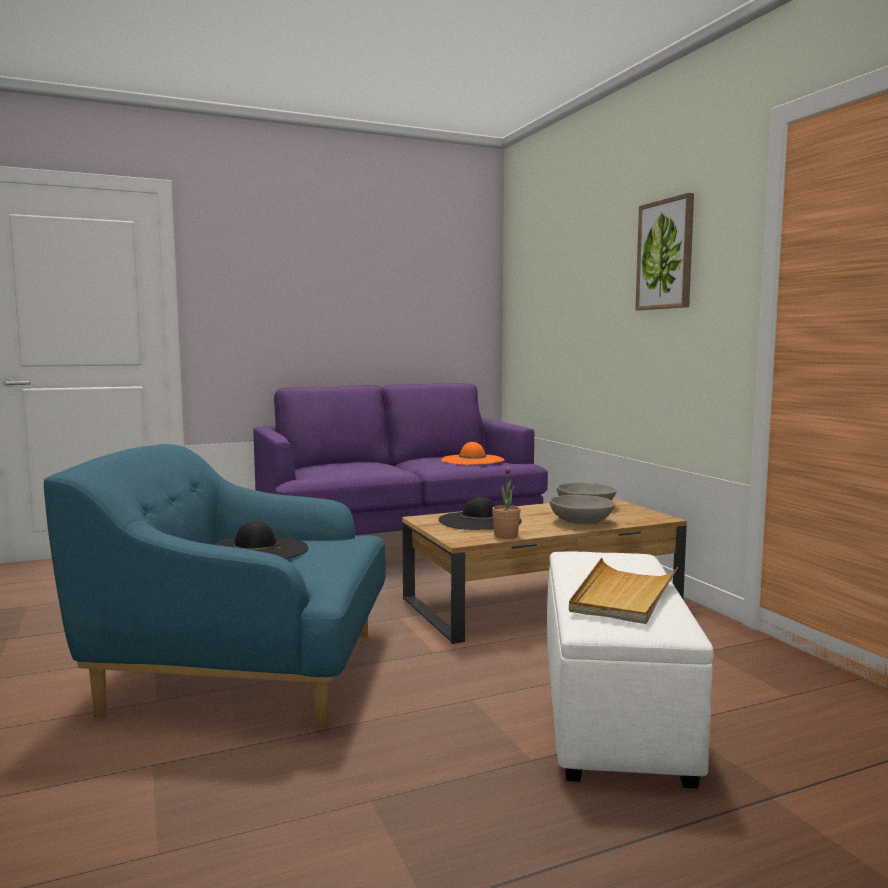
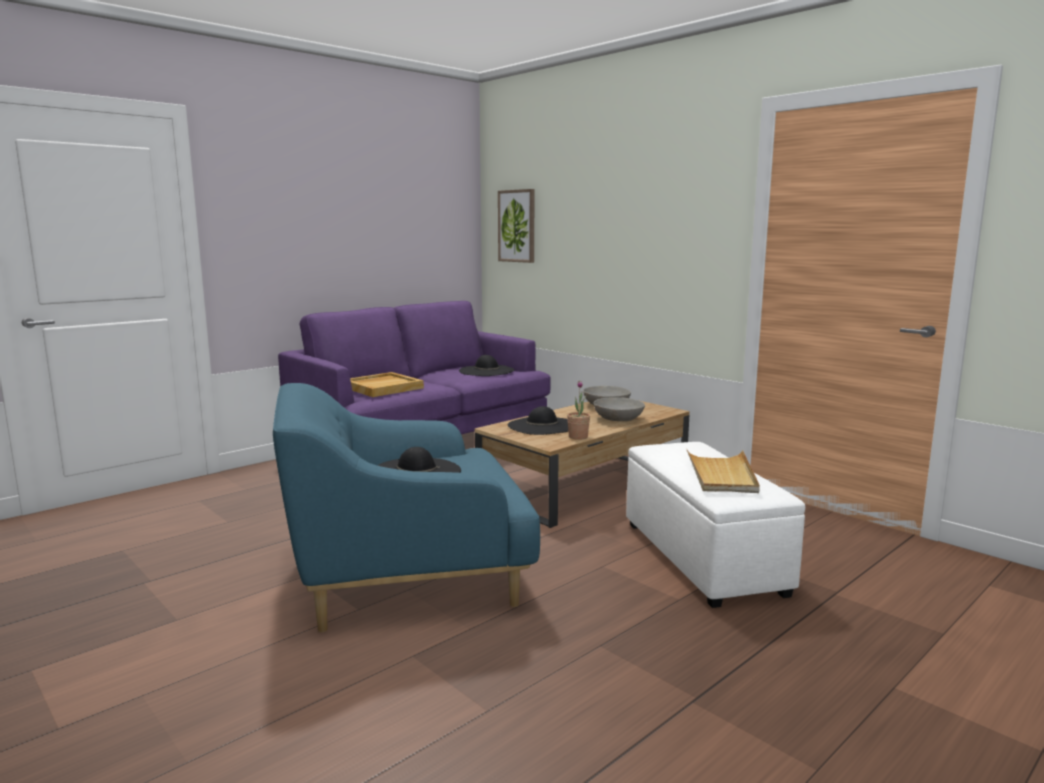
camera: 20 degrees left, 5 degrees up
orange hat [441,442,505,465] -> black hat [459,355,515,376]
picture [635,193,694,310] -> picture moved to [498,189,534,263]
none -> beige tray [350,372,424,397]

